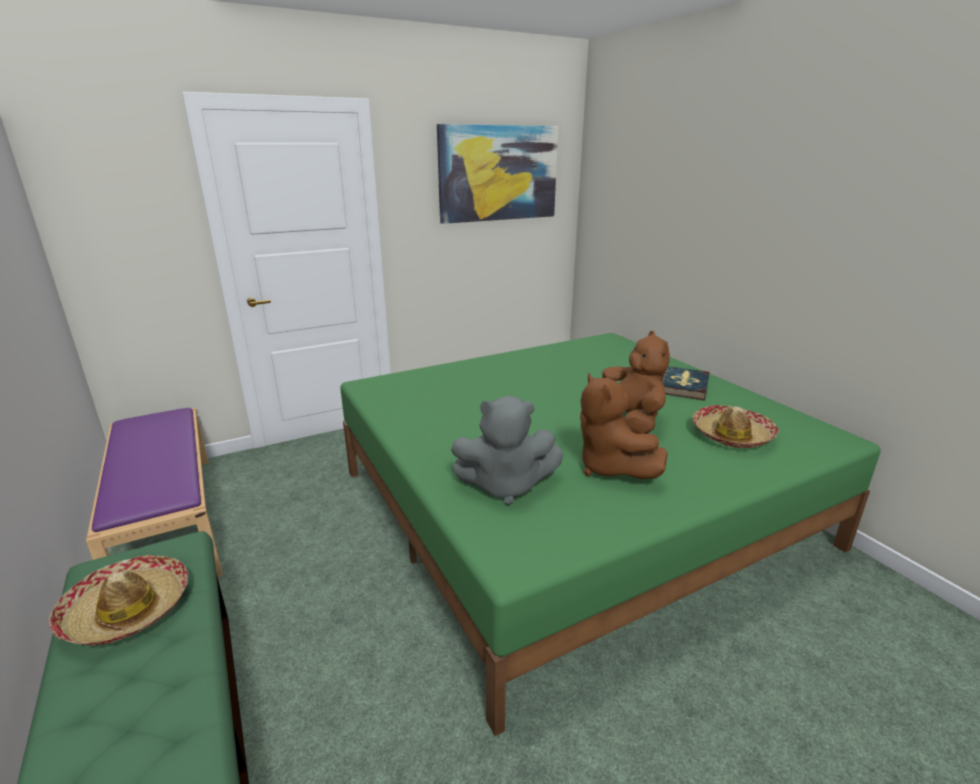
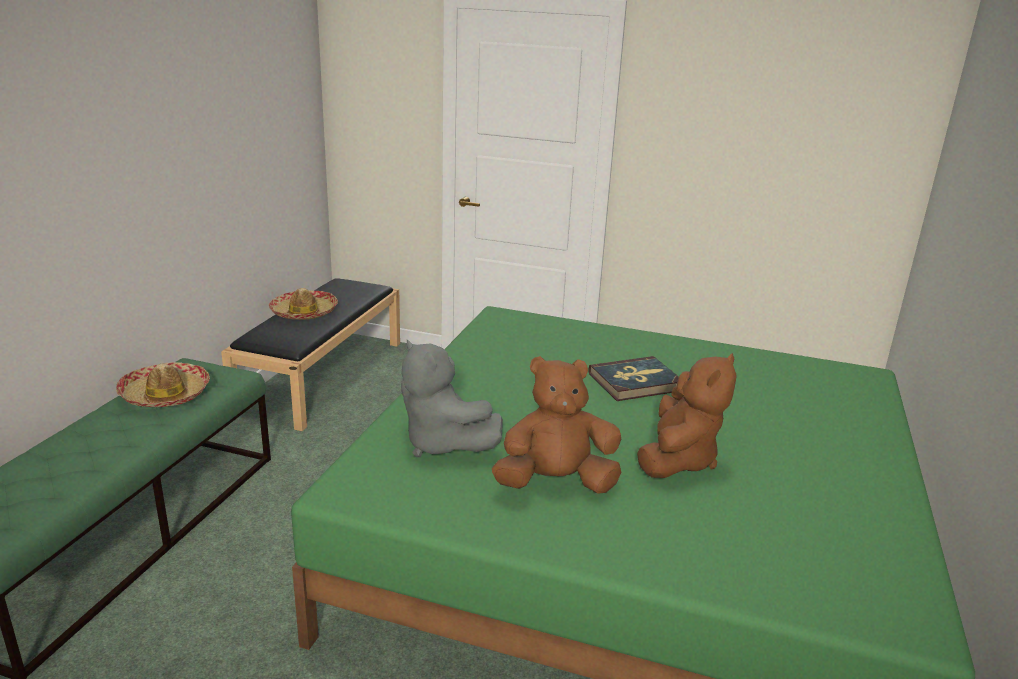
camera: 45 degrees right, 0 degrees up
purple bench [86,408,223,577] -> black bench [221,278,400,431]
picture [437,124,558,224] -> none
brown plush toy [580,373,668,479] -> brown plush toy turned 60 degrees clockwise [492,356,621,494]
book [661,366,710,401] -> book moved to [589,356,679,401]
hat [693,405,779,448] -> hat moved to [269,288,338,320]

